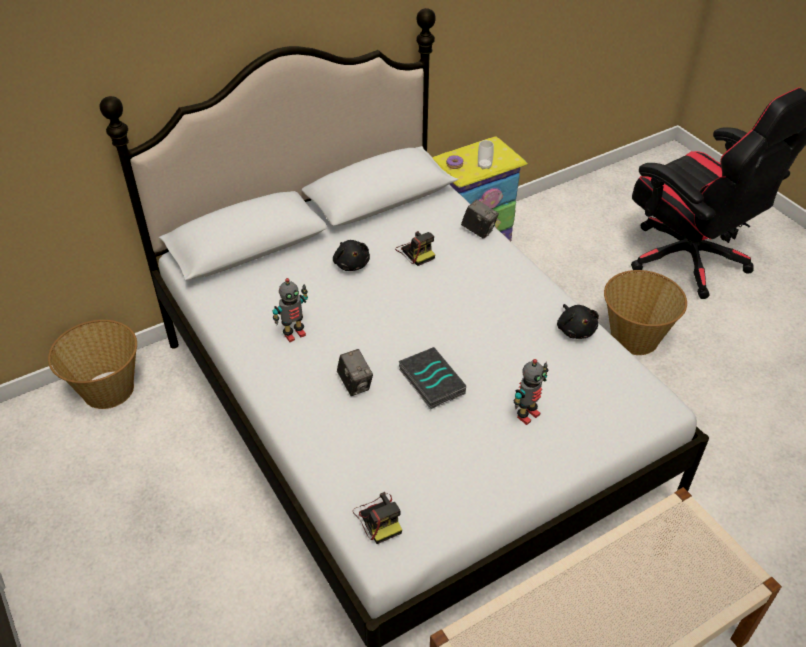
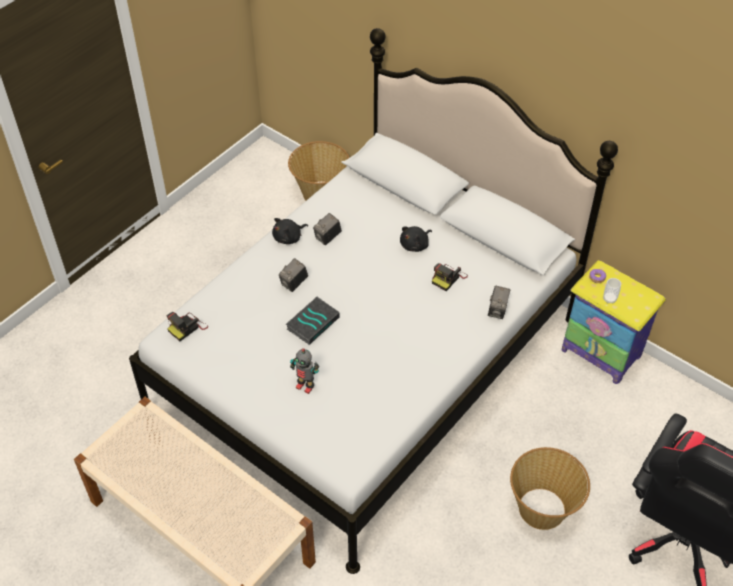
camera: 70 degrees right, 5 degrees up
toy robot [272,278,308,342] -> camera [313,213,342,245]
black plush toy [557,304,599,339] -> black plush toy moved to [272,218,308,244]

